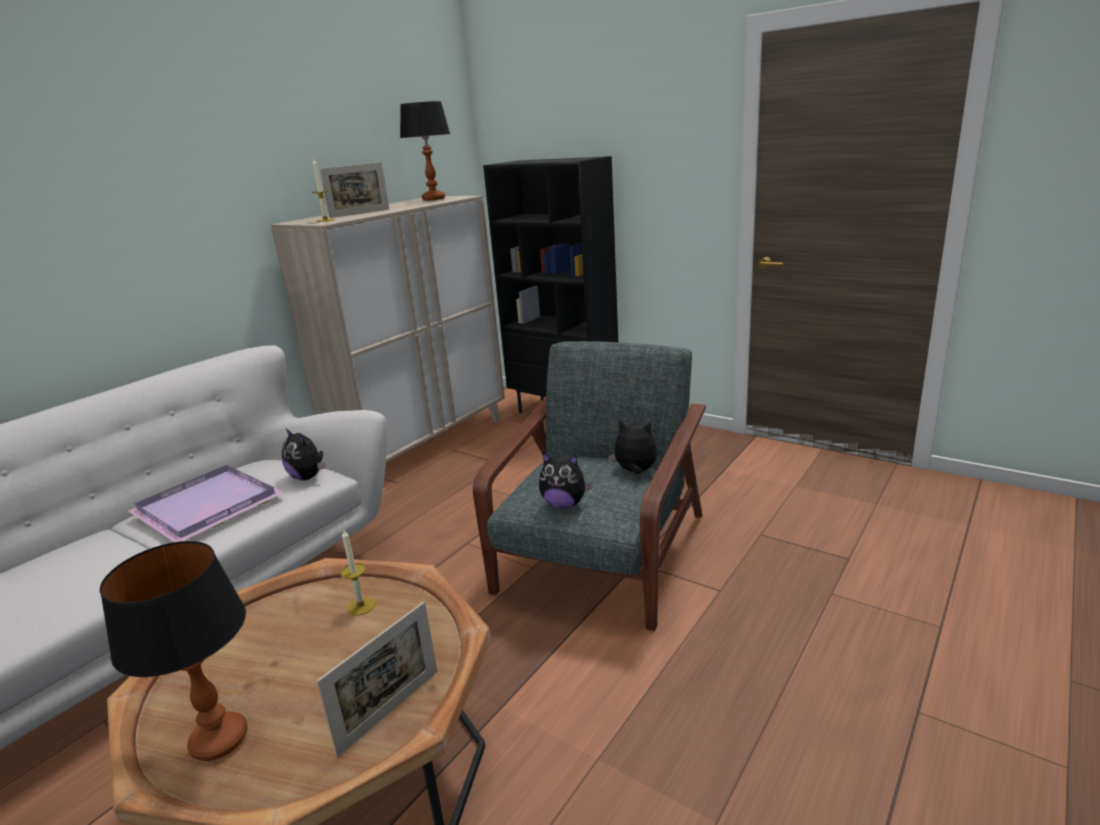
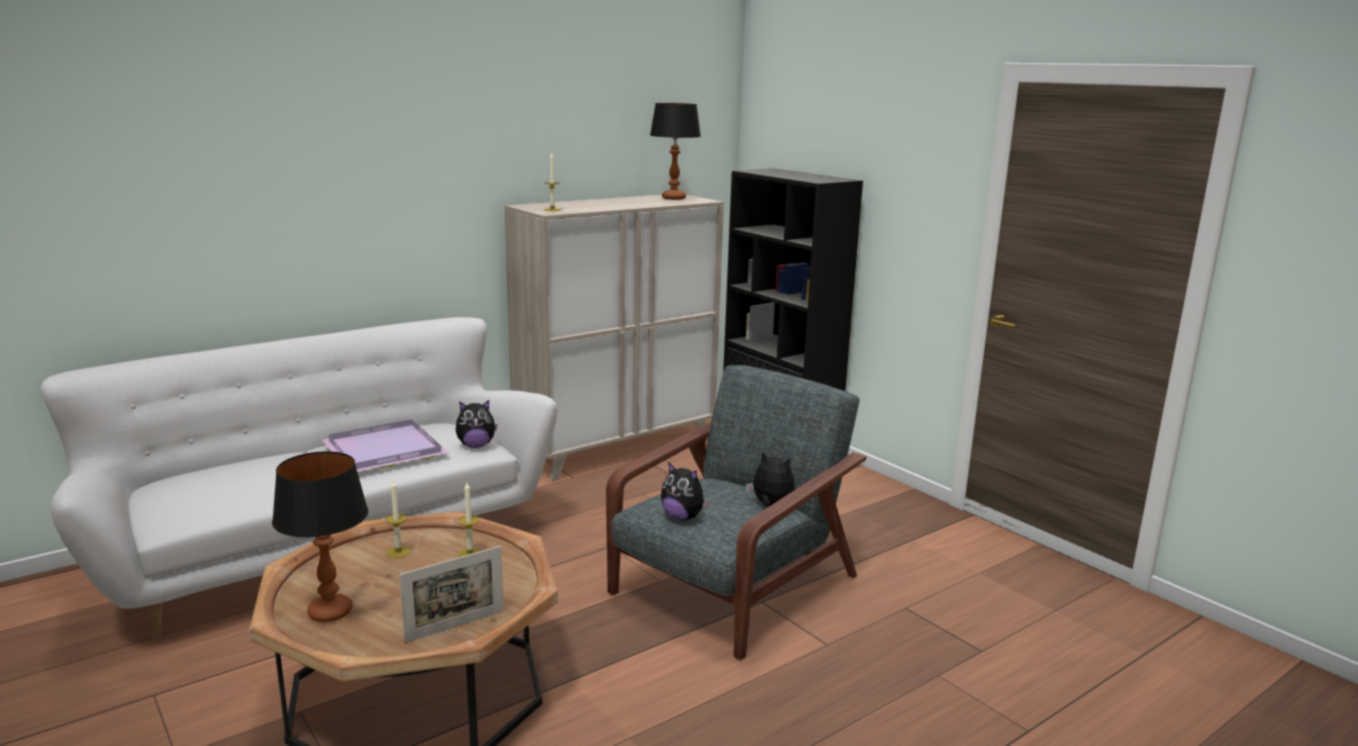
camera: 15 degrees right, 5 degrees down
plush toy [282,429,326,480] -> plush toy turned 75 degrees counterclockwise [456,400,498,448]
picture frame [320,162,389,218] -> none
none -> candle [385,481,411,558]

